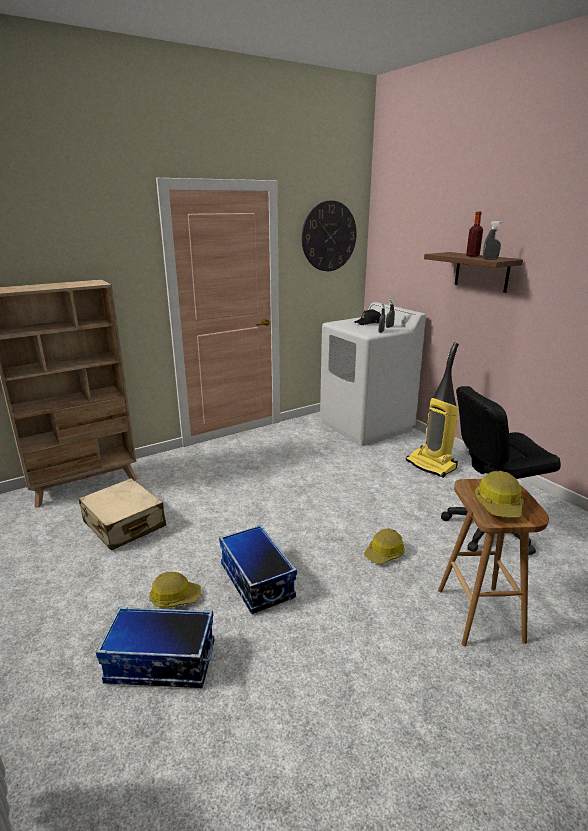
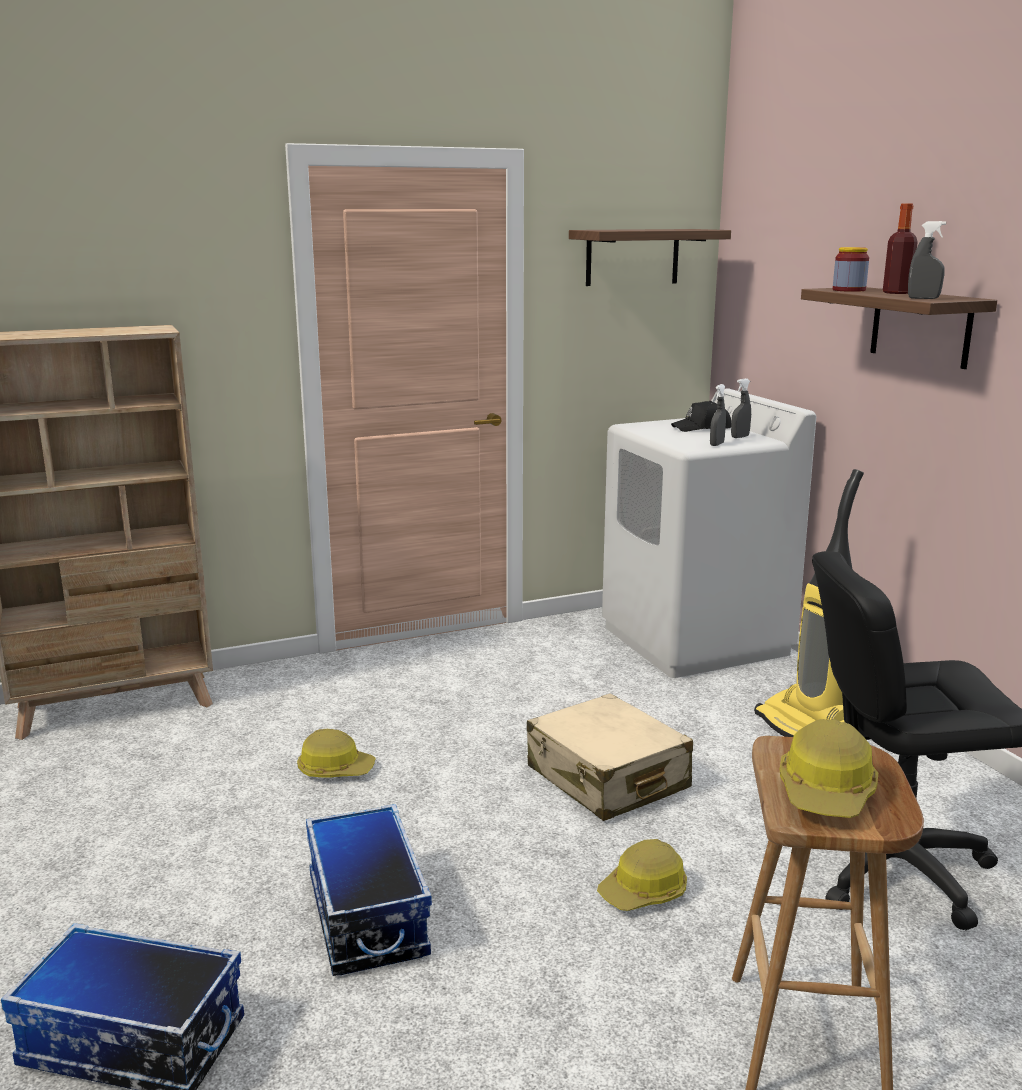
camera: 10 degrees right, 5 degrees down
beige suitcase [78,478,166,551] -> beige suitcase moved to [527,693,693,821]
hard hat [149,572,201,608] -> hard hat moved to [297,729,376,778]
wall clock [302,201,357,271] -> shelf [569,229,731,286]
none -> jar [833,247,869,292]

